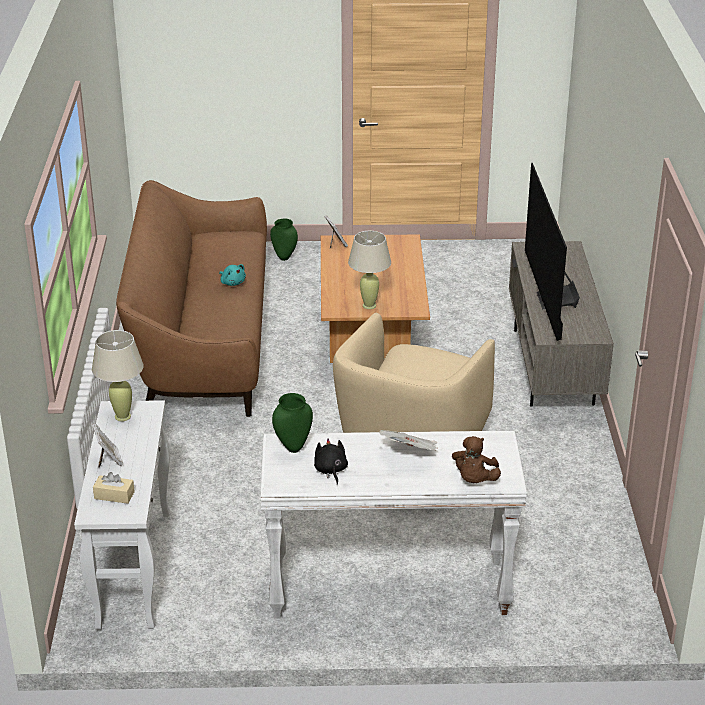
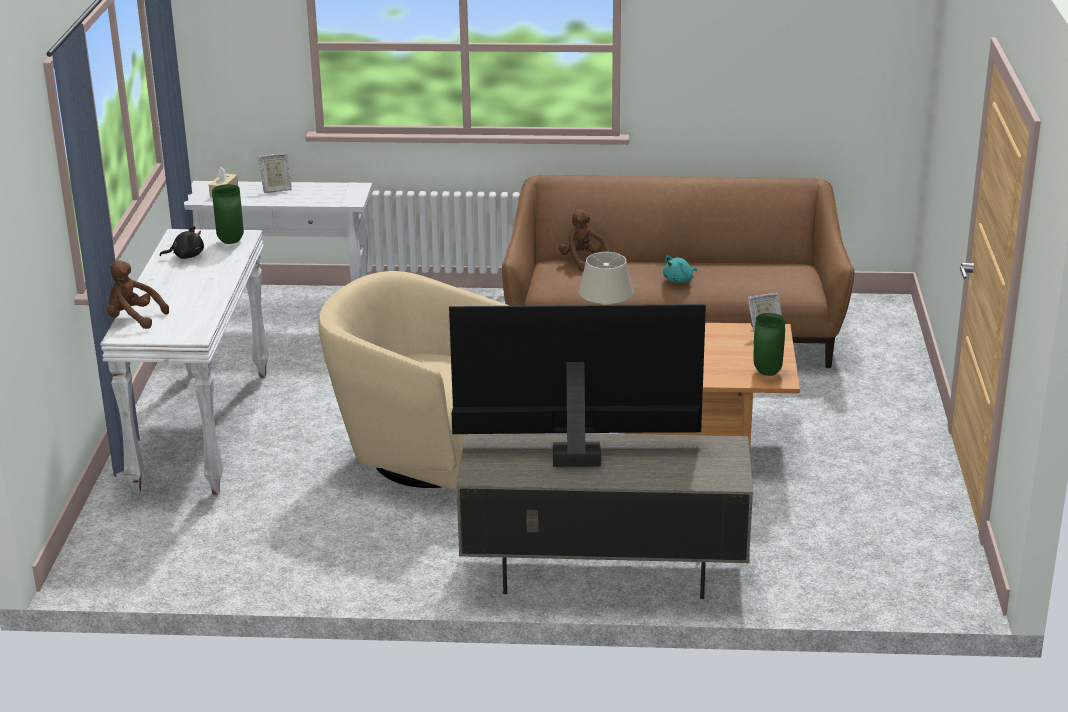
camera: 95 degrees right, 5 degrees down
beige table lamp [92,330,144,422] -> none
green vase [270,219,298,261] -> green vase moved to [754,313,785,376]
newspaper [379,430,438,451] -> none
none -> brown plush toy [559,209,610,272]

